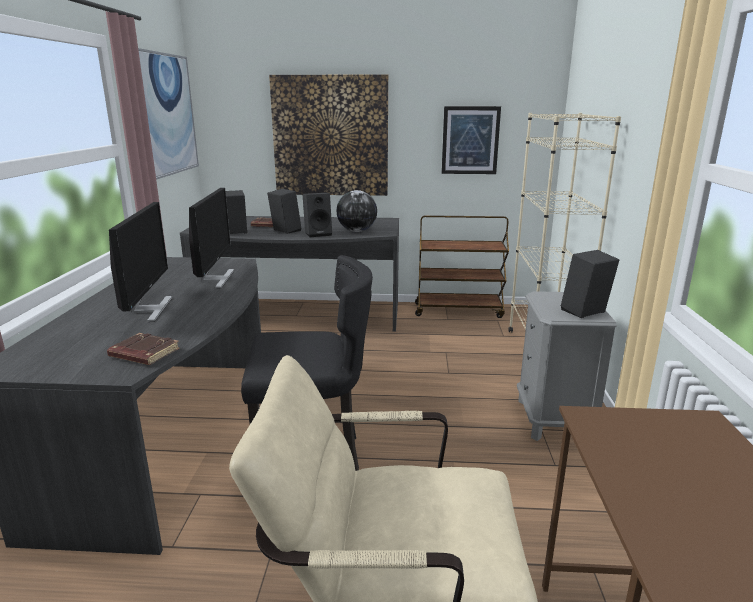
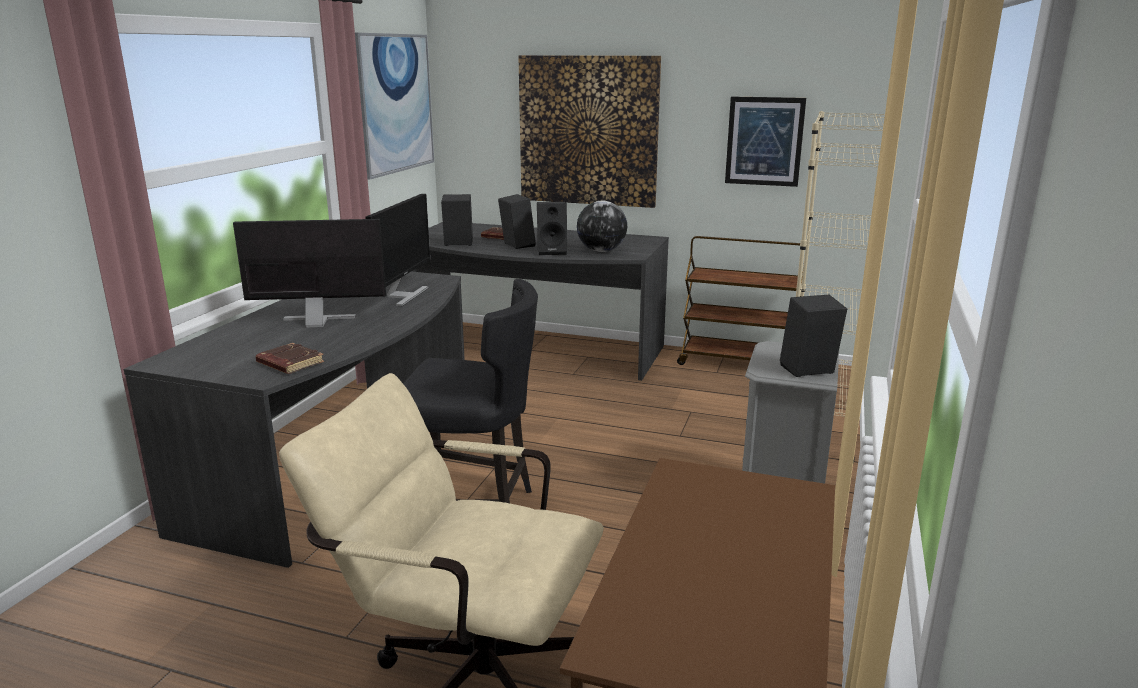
camera: 15 degrees right, 0 degrees up
monitor [109,202,172,322] -> monitor turned 105 degrees counterclockwise [233,219,386,327]

